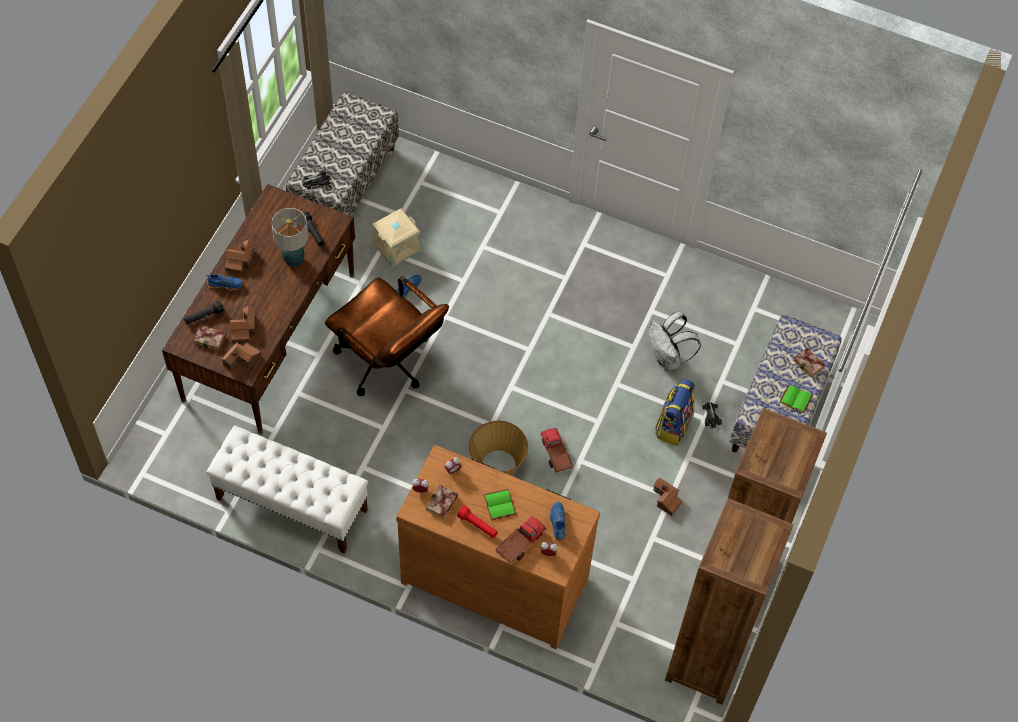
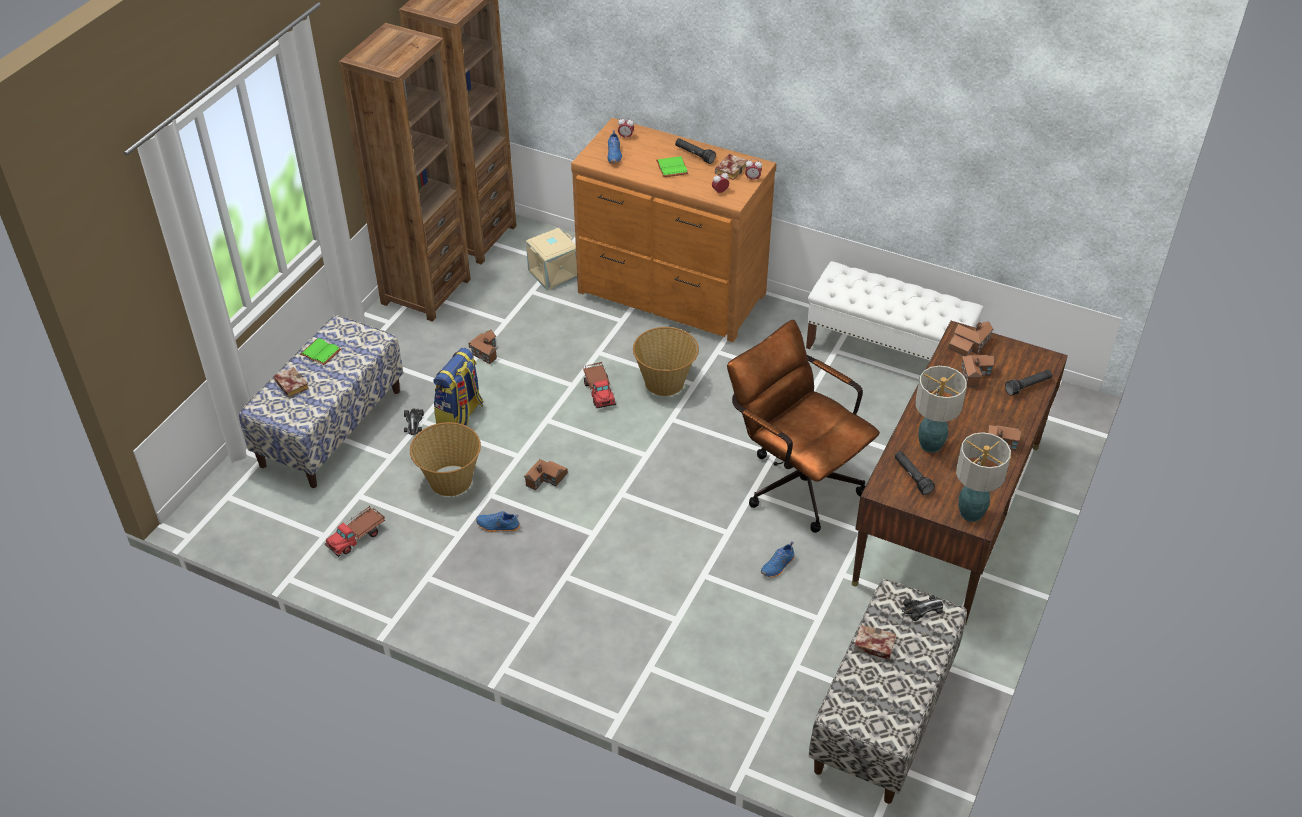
camera: 175 degrees left, 15 degrees down
book [193,325,225,350] -> book moved to [854,625,896,660]
blue shoe [206,274,243,290] -> blue shoe moved to [476,511,521,532]
beige storage box [372,208,421,267] -> beige storage box moved to [526,228,577,291]
red flashlight [457,505,498,538] -> black flashlight [675,138,716,164]
toy truck [496,516,547,564] -> toy truck moved to [325,505,385,557]
white backpack [649,312,701,371] -> basket [410,422,481,496]
none -> toy house [524,459,568,491]
none -> table lamp [956,432,1011,522]

